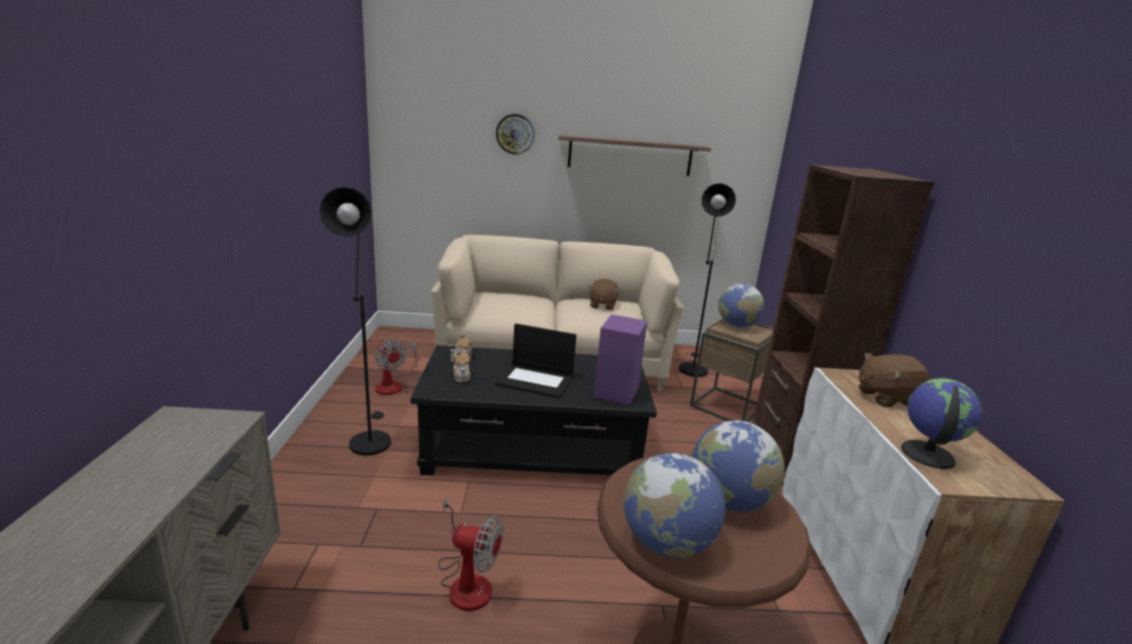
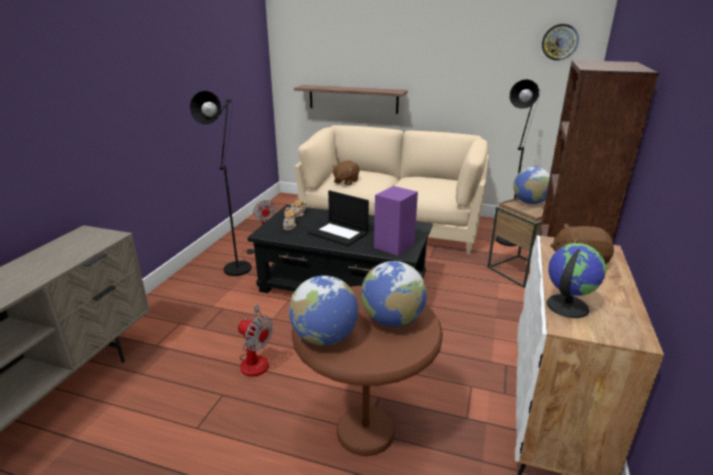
camera: 20 degrees right, 5 degrees up
wall clock [496,114,535,155] -> wall clock moved to [542,24,579,61]
shelf [558,135,711,176] -> shelf moved to [294,85,408,114]
brown plush toy [589,279,619,310] -> brown plush toy moved to [332,161,359,186]

